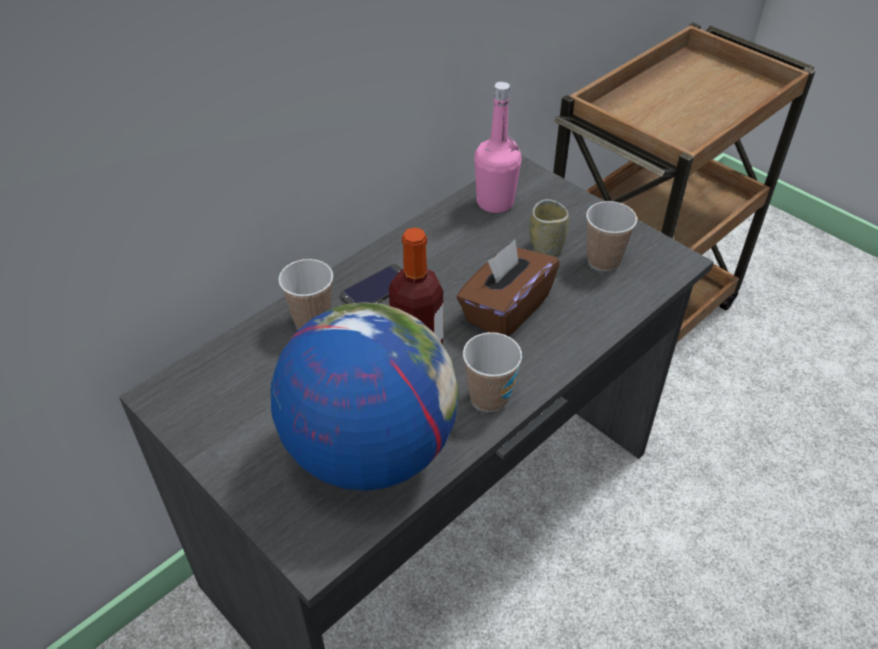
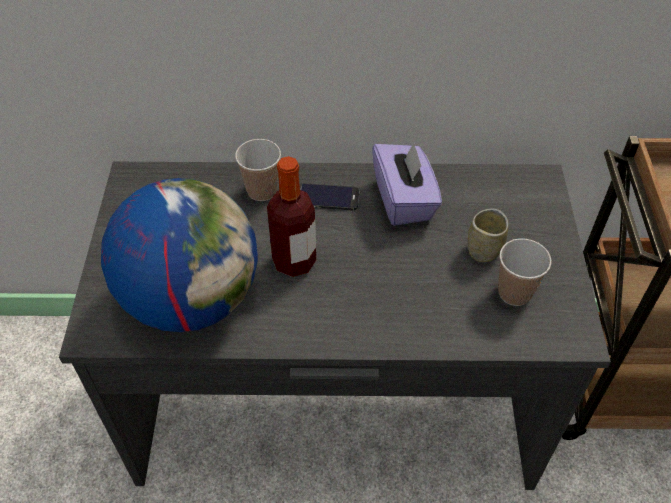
camera: 45 degrees right, 5 degrees up
brown tissue box [456,239,560,337] -> none
cup [463,332,522,412] -> none
pink bottle [474,82,522,213] -> none
none -> purple tissue box [372,140,442,226]

